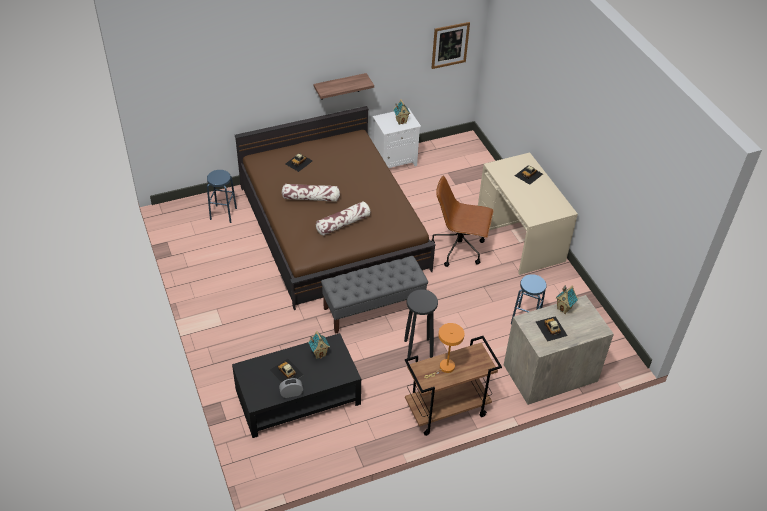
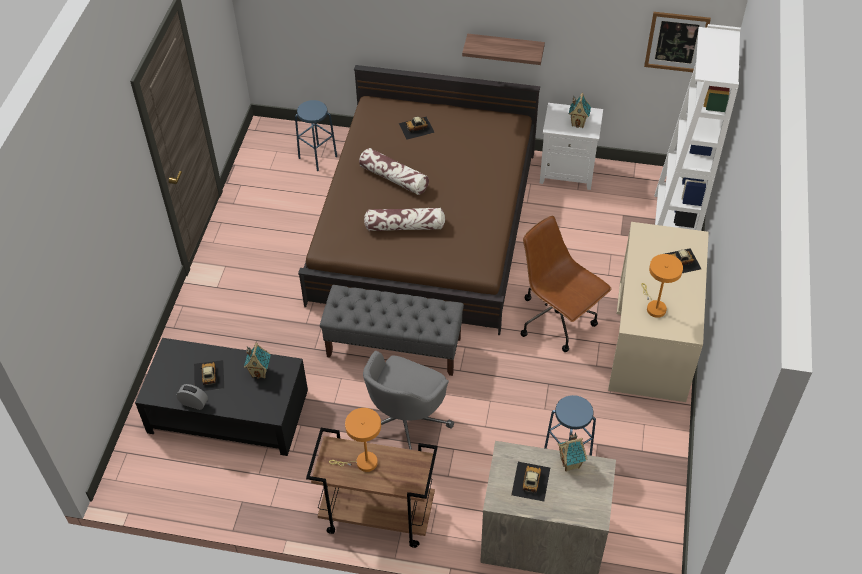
camera: 35 degrees right, 5 degrees up
black stool [404,289,438,358] -> grey office chair [363,351,454,450]
none -> orange table lamp [641,254,683,318]
none -> white bookcase [654,24,741,231]

